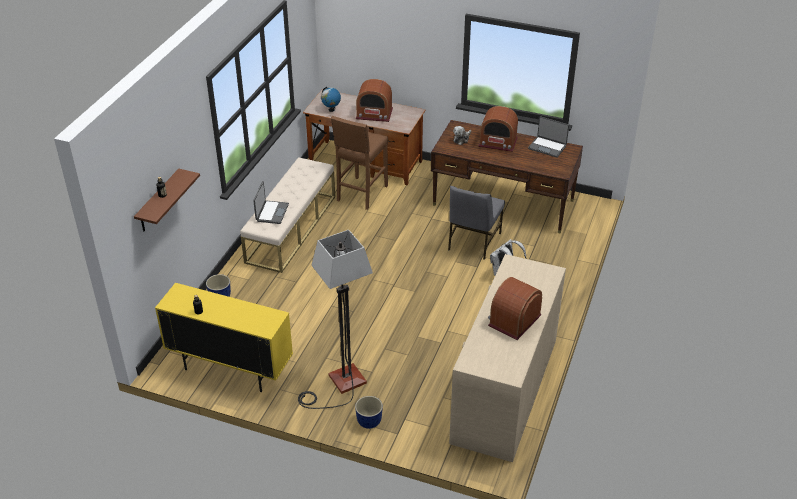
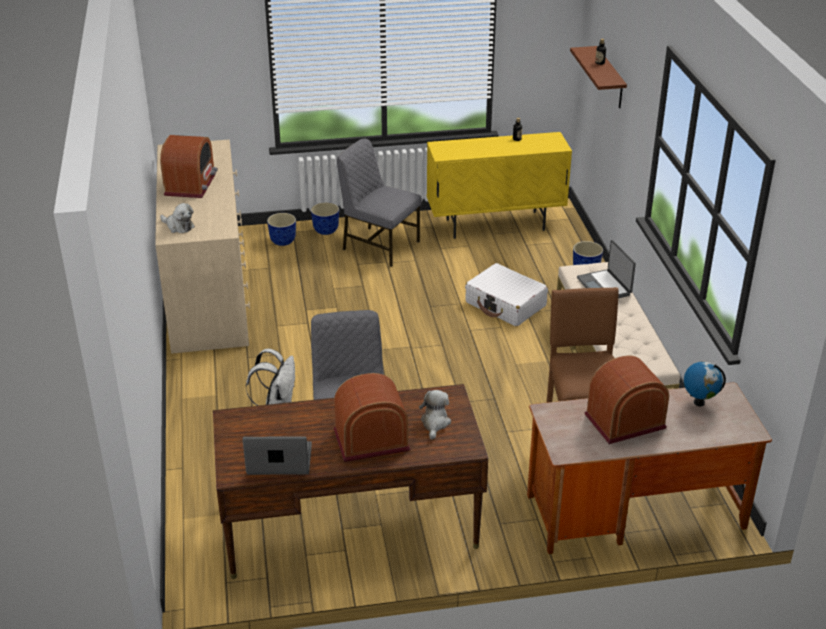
camera: 150 degrees right, 5 degrees down
floor lamp [298,230,373,409] -> grey chair [337,139,422,267]
none -> plush toy [160,203,195,233]
none -> planter [267,213,296,246]
none -> white suitcase [465,263,548,327]

